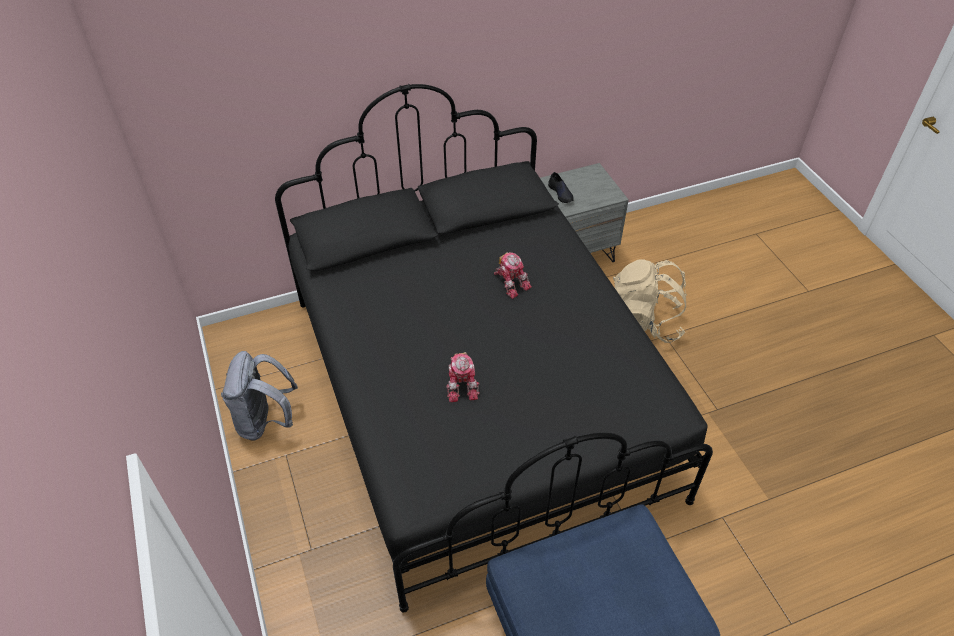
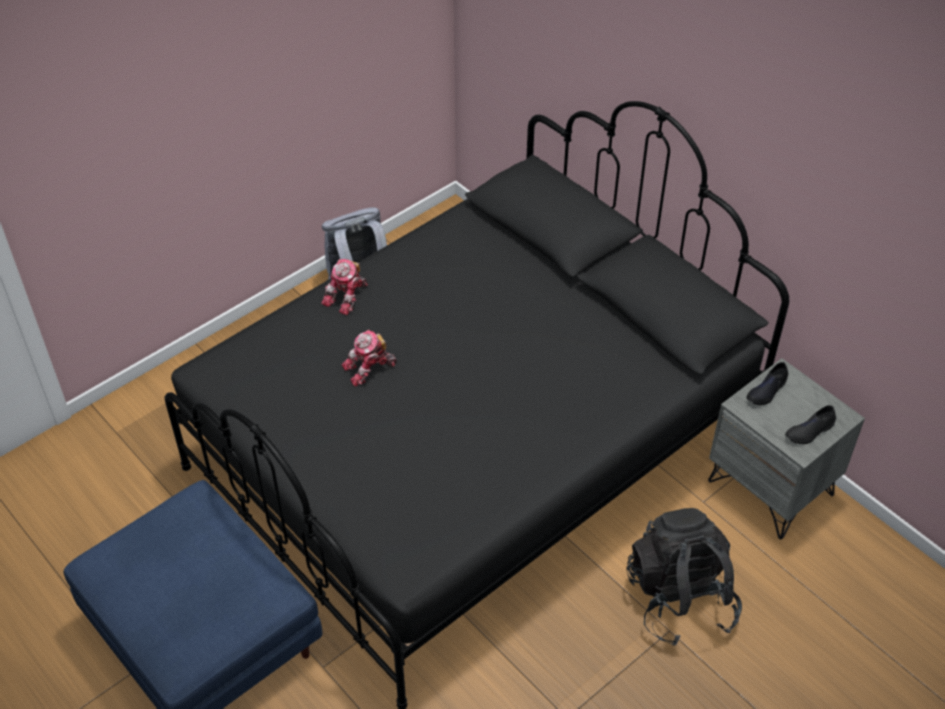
camera: 70 degrees right, 0 degrees up
toy robot [494,252,532,299] -> toy robot moved to [321,259,368,316]
beige backpack [613,259,687,343] -> black backpack [626,508,742,646]
none -> black shoe [785,405,836,444]

